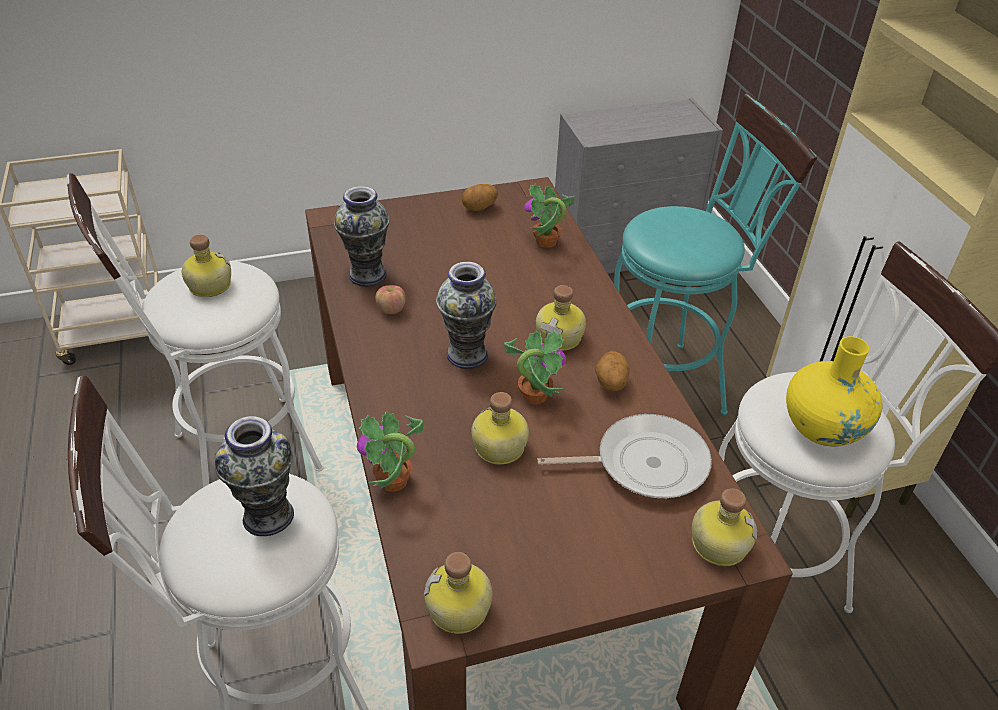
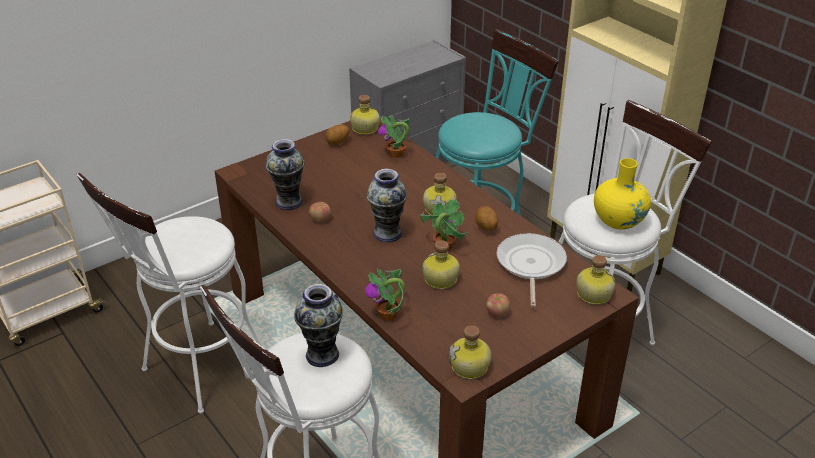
camera: 20 degrees left, 5 degrees down
bottle [182,235,231,297] -> bottle moved to [350,95,380,135]
frying pan [538,414,712,498] -> frying pan turned 60 degrees counterclockwise [497,233,567,307]
none -> apple [486,293,510,317]

